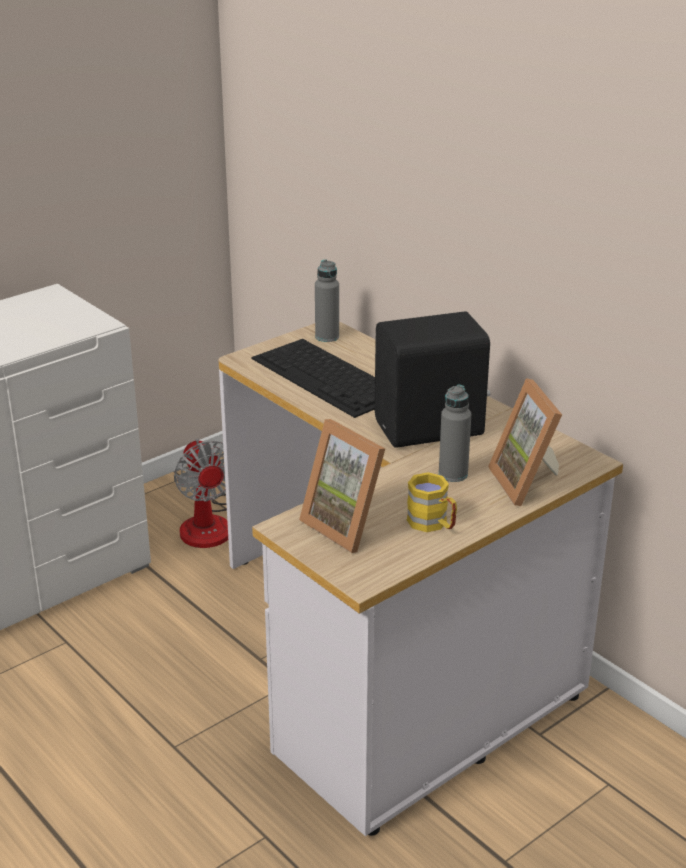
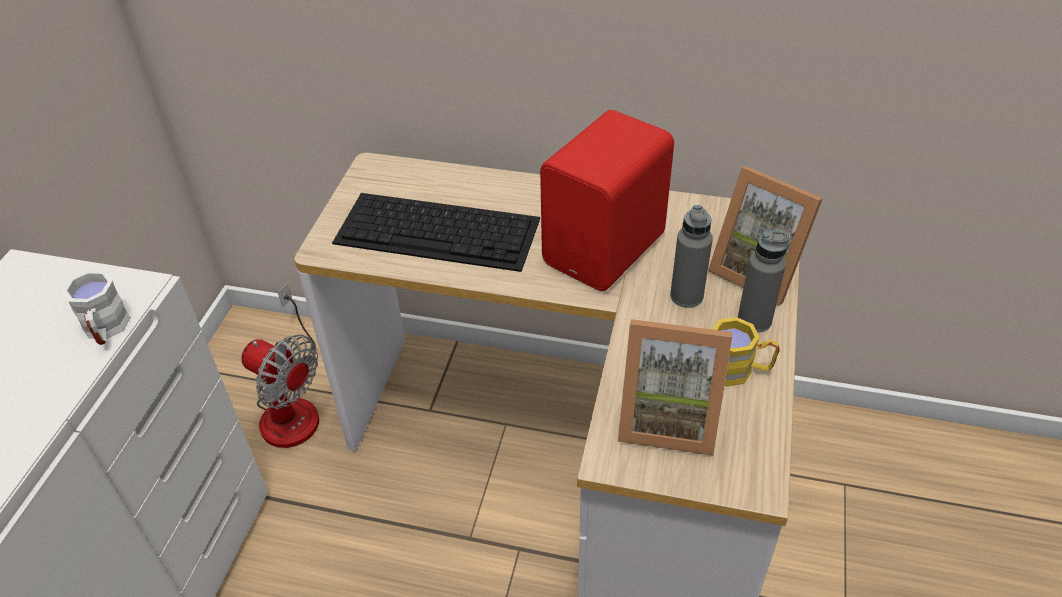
camera: 35 degrees left, 15 degrees up
grey bottle [315,260,339,342] -> grey bottle moved to [738,230,789,333]
black speaker [375,311,490,448] -> red speaker [540,110,674,291]
none -> white mug [62,270,131,345]

